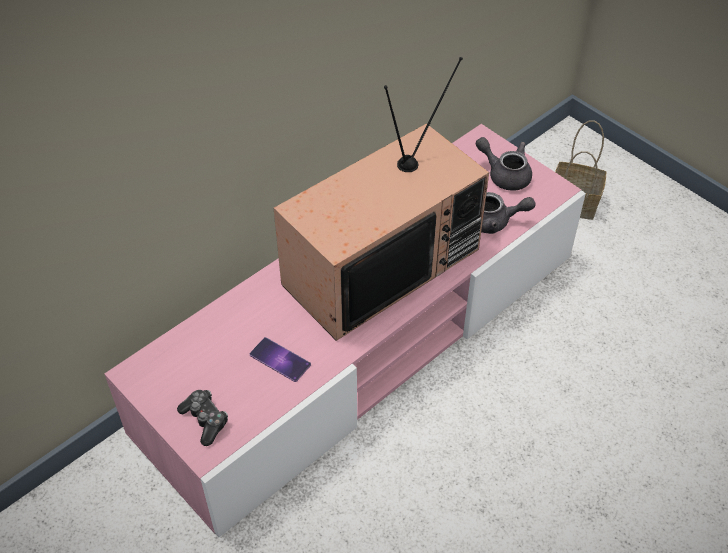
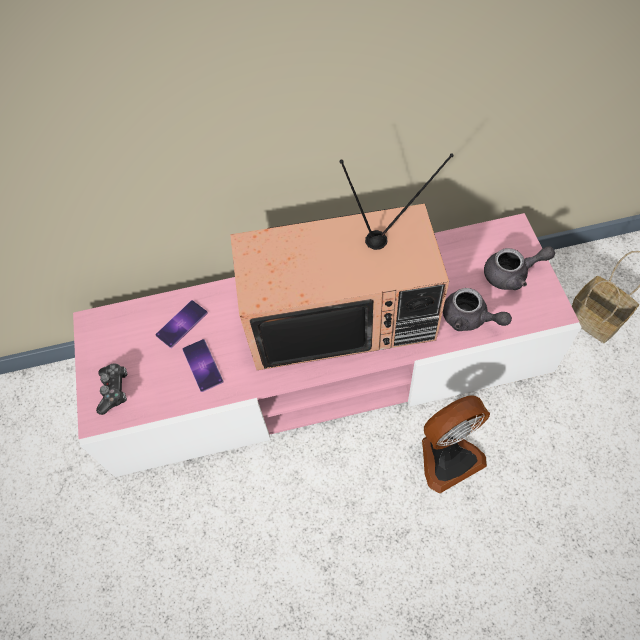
camera: 35 degrees right, 10 degrees up
grey teapot [476,137,532,191] -> grey teapot turned 105 degrees clockwise [484,246,555,290]
none -> phone [156,300,208,348]
none -> fan [422,395,490,493]

